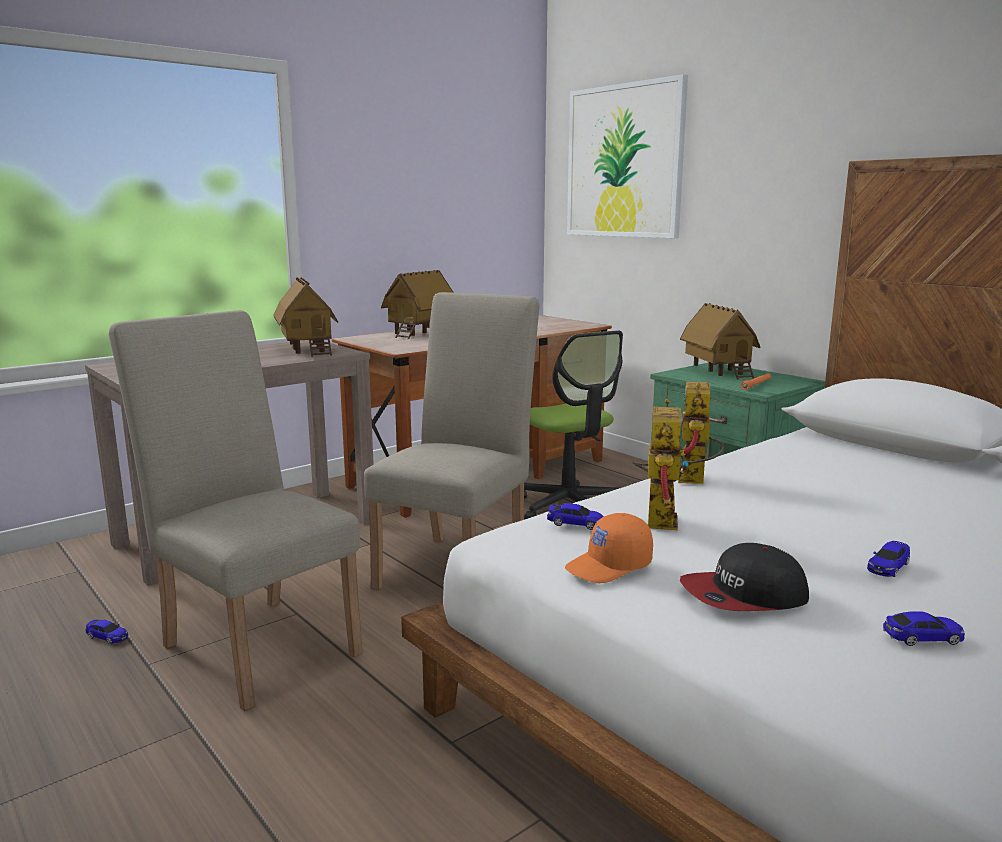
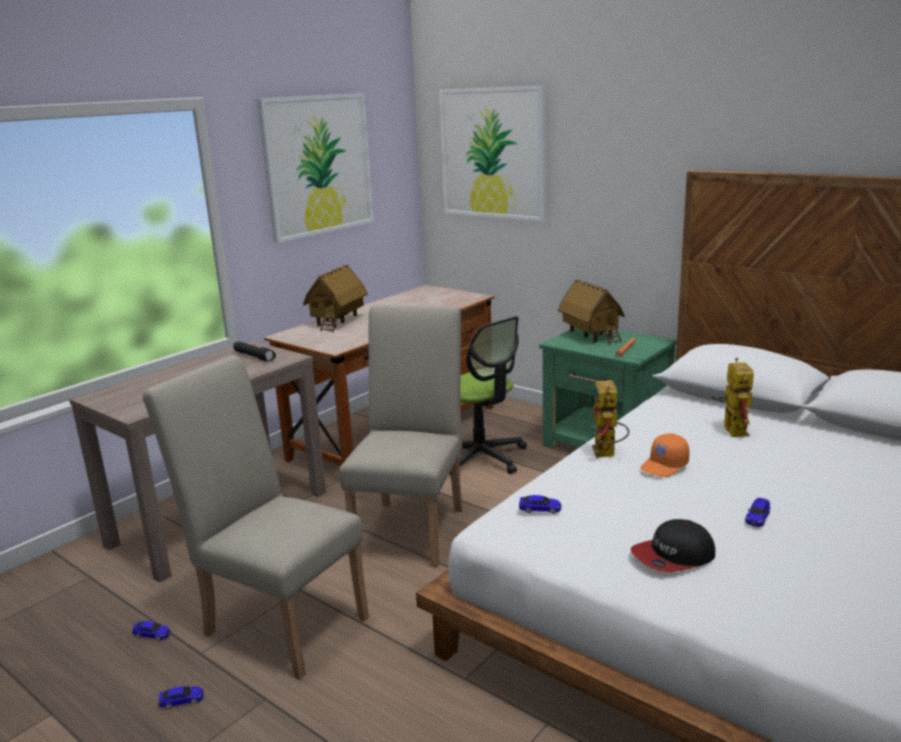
camera: 10 degrees left, 5 degrees up
toy house [274,277,338,357] -> black flashlight [233,342,276,362]
orange cap [565,513,653,583] -> orange cap moved to [640,434,690,477]
toy robot [632,399,689,530] -> toy robot moved to [712,358,754,437]
toy car [883,611,965,646] -> toy car moved to [158,686,204,709]
none -> picture [257,93,374,243]

